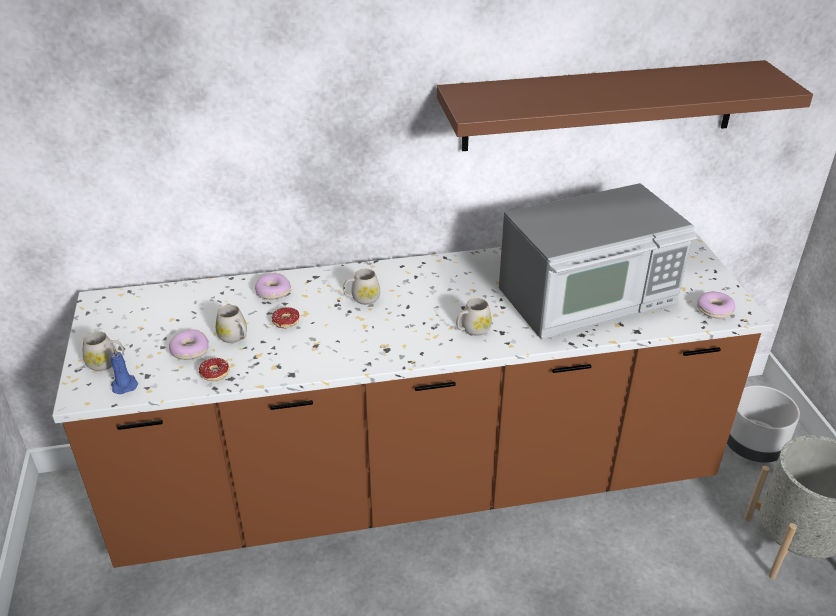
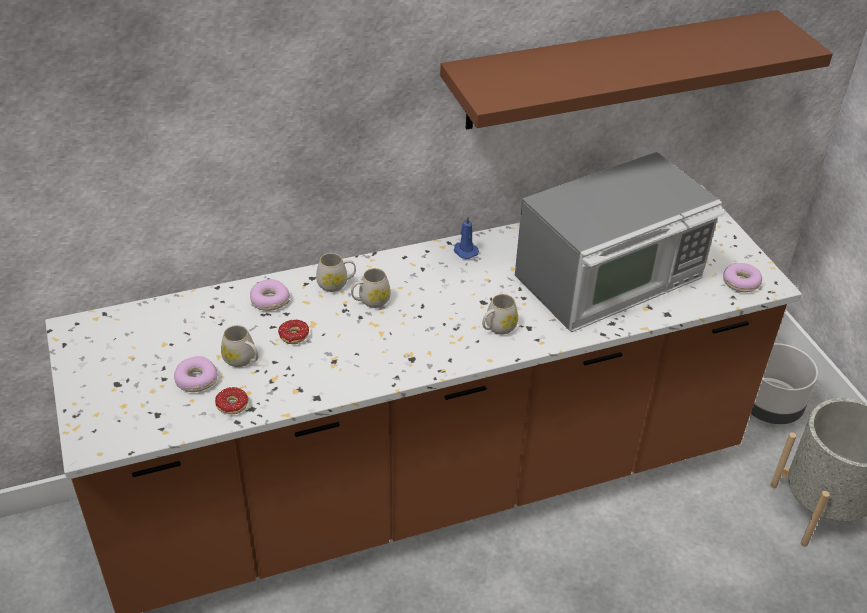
camera: 10 degrees left, 5 degrees up
white mug [83,331,124,371] -> white mug moved to [316,253,356,292]
blue candle [111,347,138,394] -> blue candle moved to [454,215,479,259]

